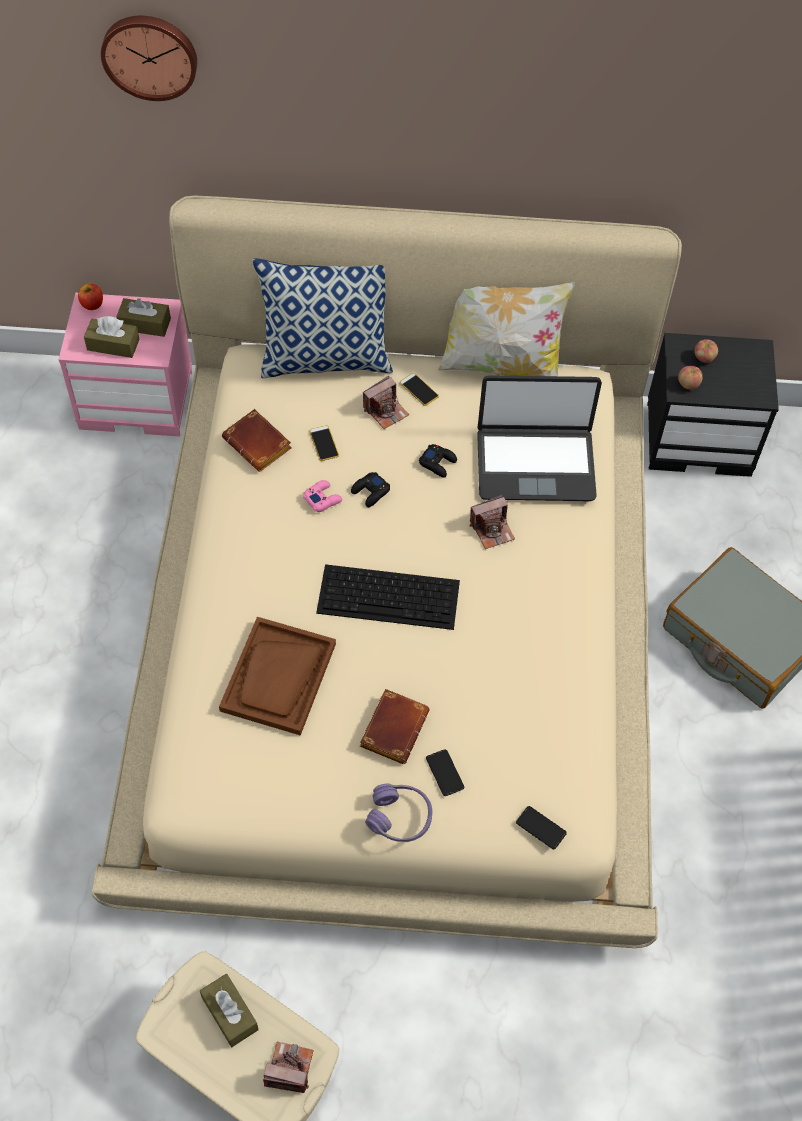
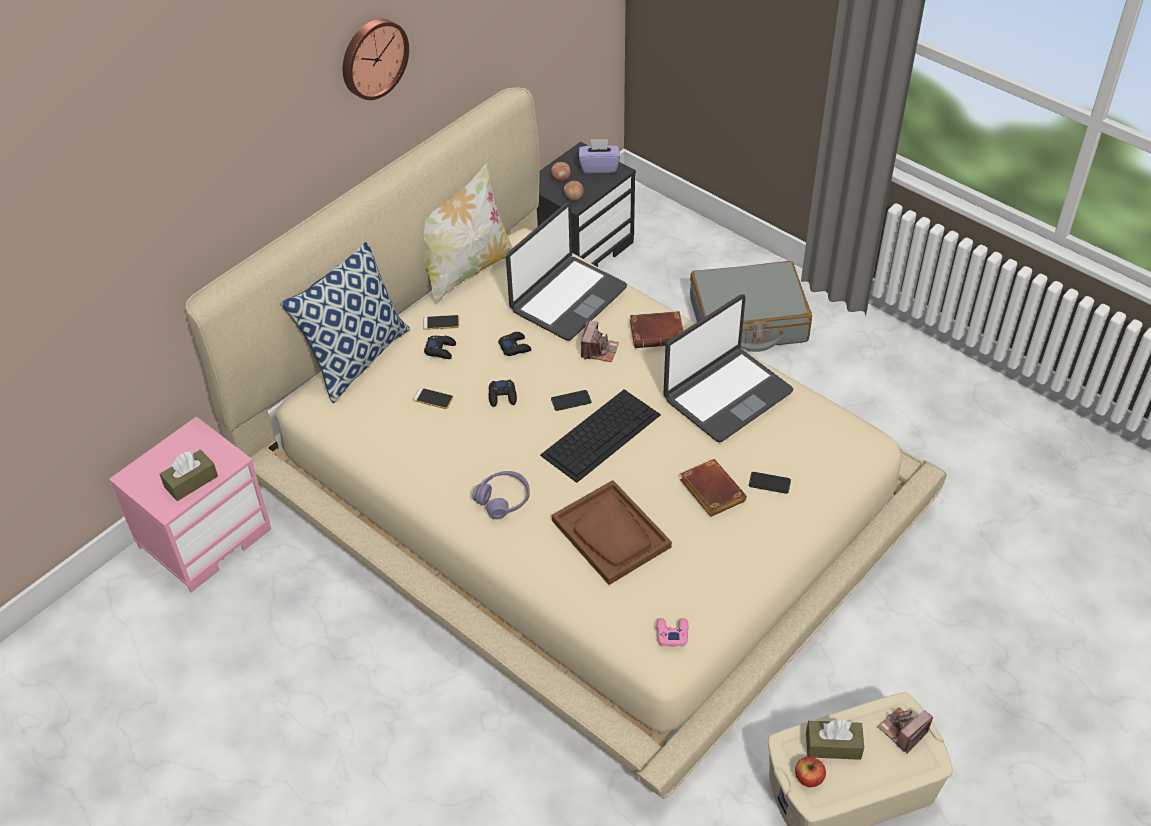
camera: 50 degrees left, 10 degrees down
apple [78,283,103,310] -> apple moved to [795,756,826,787]
wall clock [101,16,197,101] -> wall clock moved to [343,19,409,100]
brown tissue box [116,298,171,337] -> none
brown book [222,409,292,472] -> brown book moved to [630,311,683,348]
pink game controller [303,480,342,512] -> pink game controller moved to [656,618,689,647]
camera [363,376,409,429] -> black game controller [424,336,456,359]
purple headphones [365,784,432,842] -> purple headphones moved to [473,471,530,519]
phone [516,806,567,849] -> phone moved to [551,390,591,411]
none -> purple tissue box [579,139,620,173]
none -> laptop [663,294,794,443]

